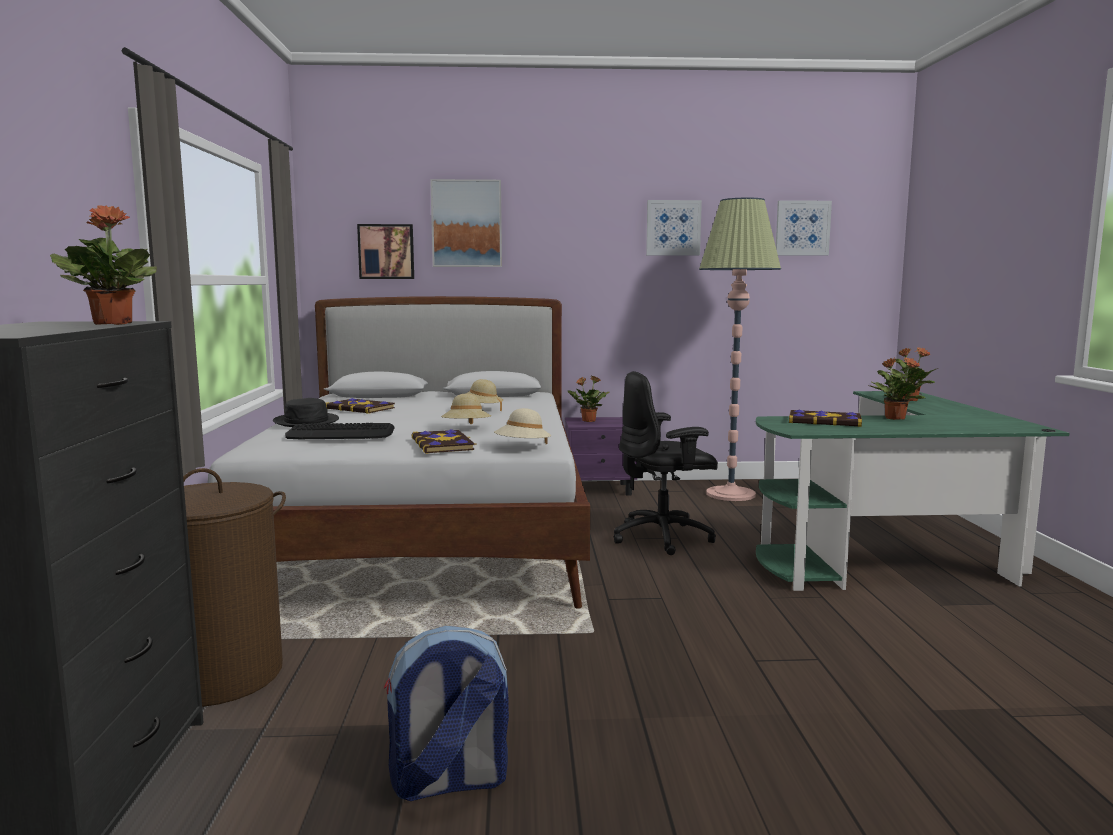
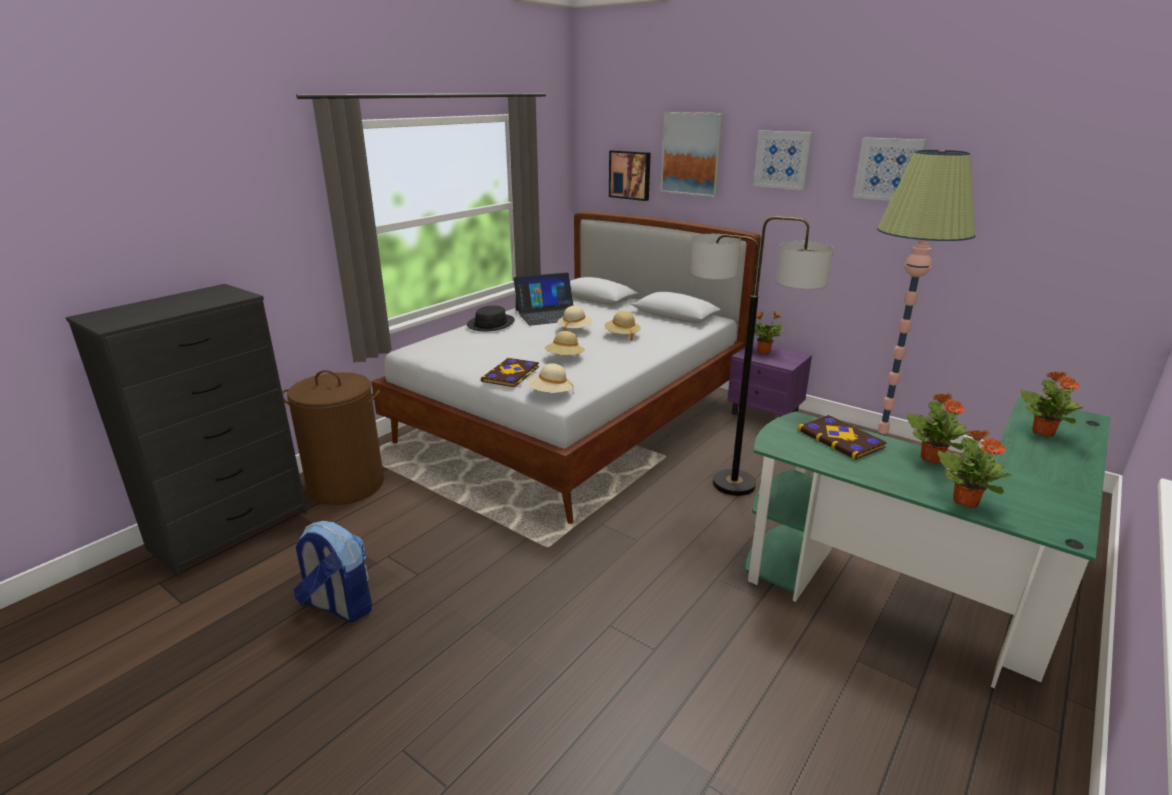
camera: 40 degrees right, 15 degrees up
potted plant [50,205,157,325] -> potted plant moved to [937,430,1013,508]
keyboard [285,423,395,440] -> none
book [326,398,395,414] -> laptop [514,272,573,326]
black office chair [614,371,718,555] -> floor lamp [690,216,833,496]
picture [776,200,832,255] -> picture moved to [753,130,813,190]
none -> beige hat [557,306,593,331]

